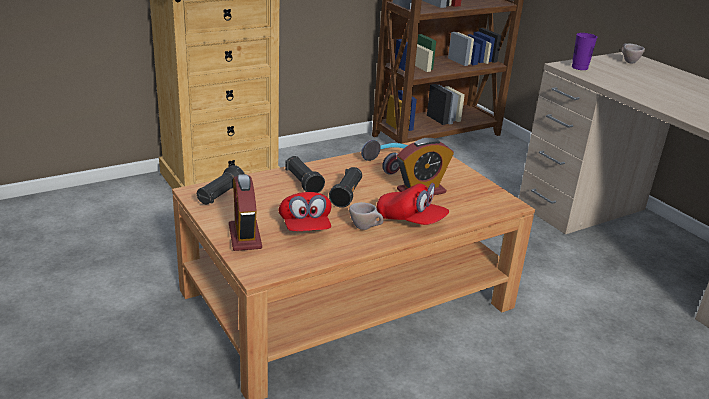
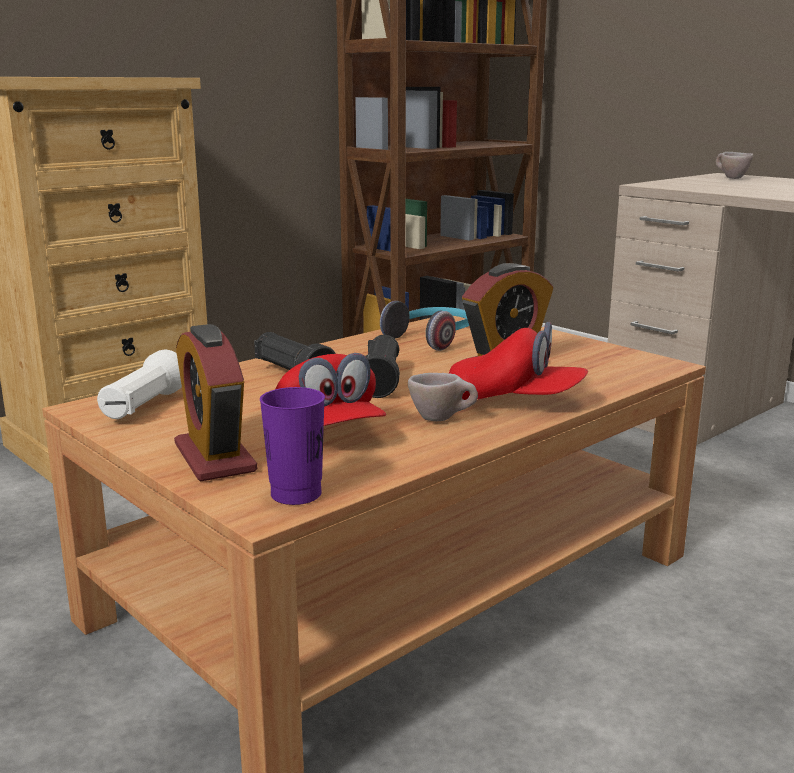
camera: 10 degrees left, 10 degrees down
black flashlight [197,165,245,204] -> white flashlight [97,350,182,419]
purple cup [572,33,597,70] -> purple cup moved to [260,387,325,505]

